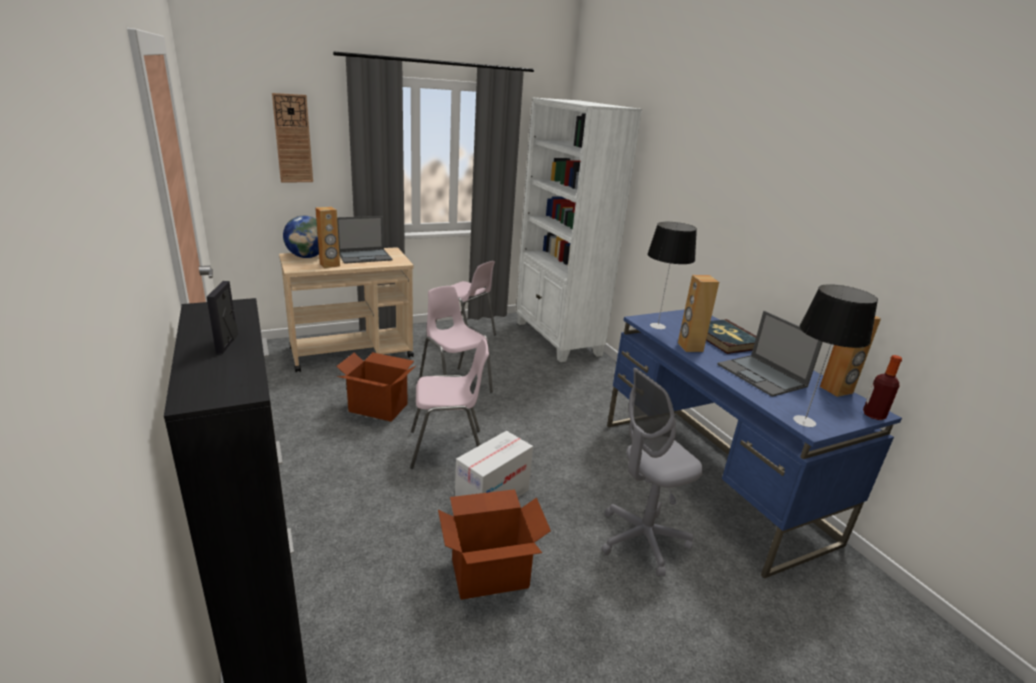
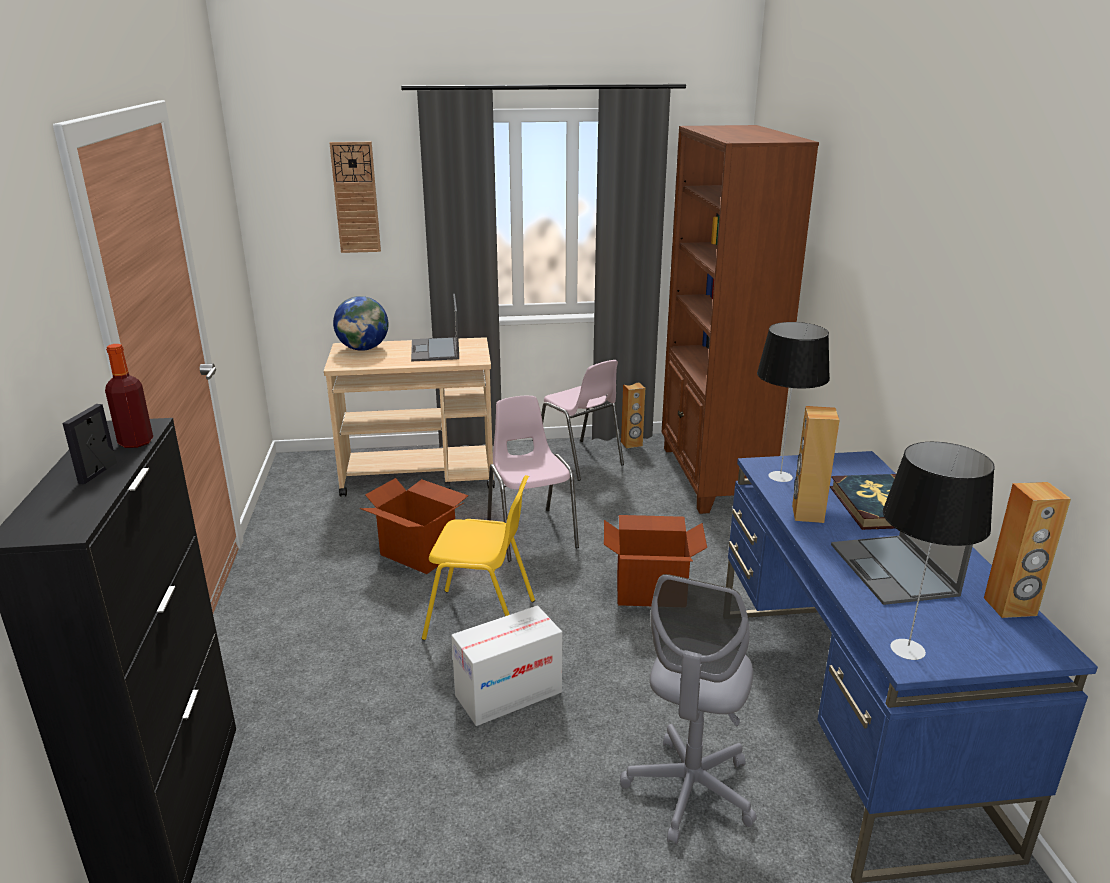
camera: 20 degrees right, 0 degrees up
brown speaker [315,207,340,268] -> brown speaker moved to [621,383,645,448]
laptop [337,216,392,264] -> laptop turned 90 degrees clockwise [411,294,459,361]
pink chair [410,338,489,469] -> yellow chair [422,475,535,640]
cardboard box [438,489,551,600] -> cardboard box moved to [604,515,707,606]
white bookcase [515,97,642,362] -> brown bookcase [662,125,819,514]
grey office chair [601,368,703,577] -> grey office chair turned 60 degrees counterclockwise [620,574,757,844]
bottle [863,355,902,420] -> bottle moved to [105,344,153,448]

